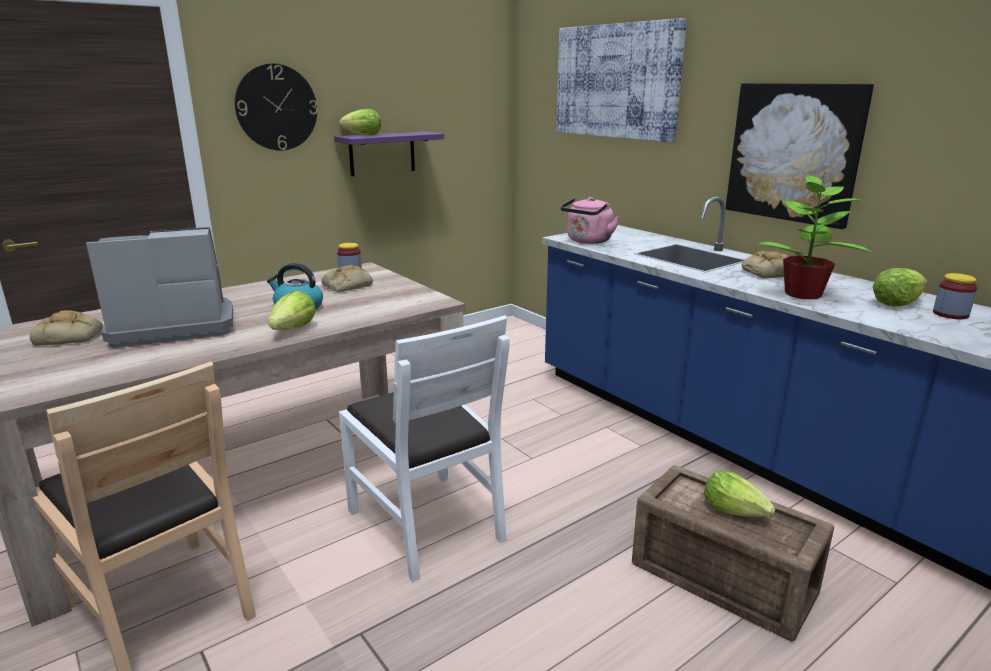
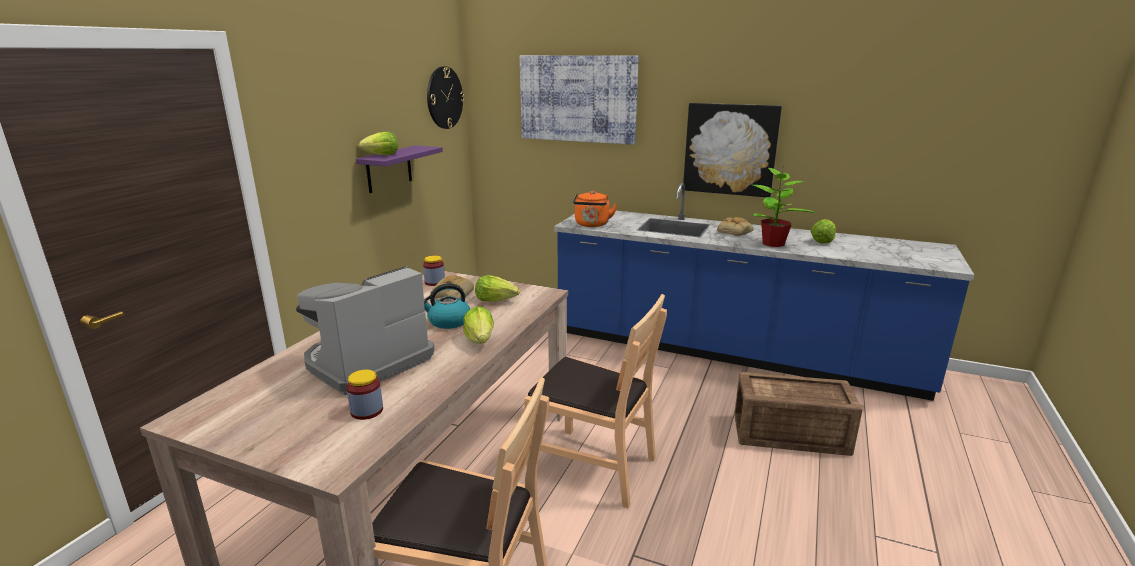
camera: 30 degrees left, 0 degrees up
bread [30,310,104,346] -> none
wall clock [235,63,318,150] -> wall clock moved to [427,66,465,129]
white chair [339,315,510,582] -> brown chair [524,294,667,508]
pink kettle [560,197,620,244] -> orange kettle [573,191,617,227]
lettuce [704,470,775,517] -> lettuce moved to [475,275,520,302]
jar [933,273,977,319] -> jar moved to [346,370,383,420]

